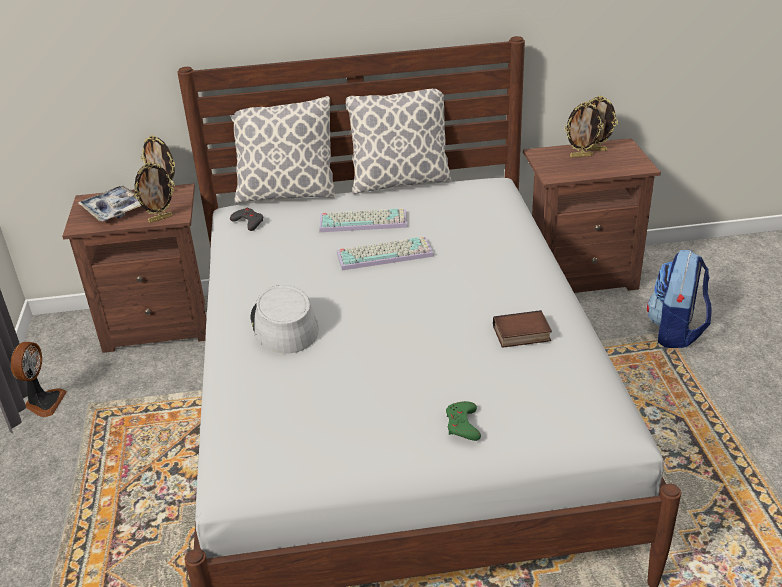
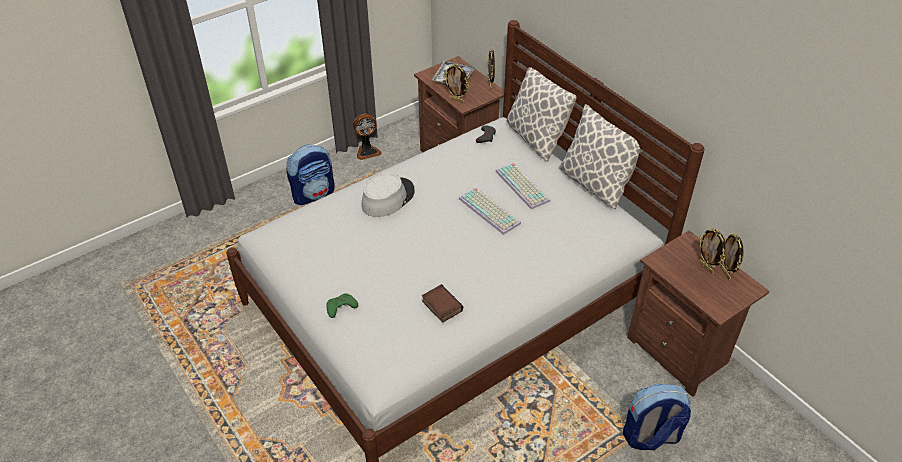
camera: 60 degrees right, 10 degrees up
none -> backpack [286,144,335,205]

